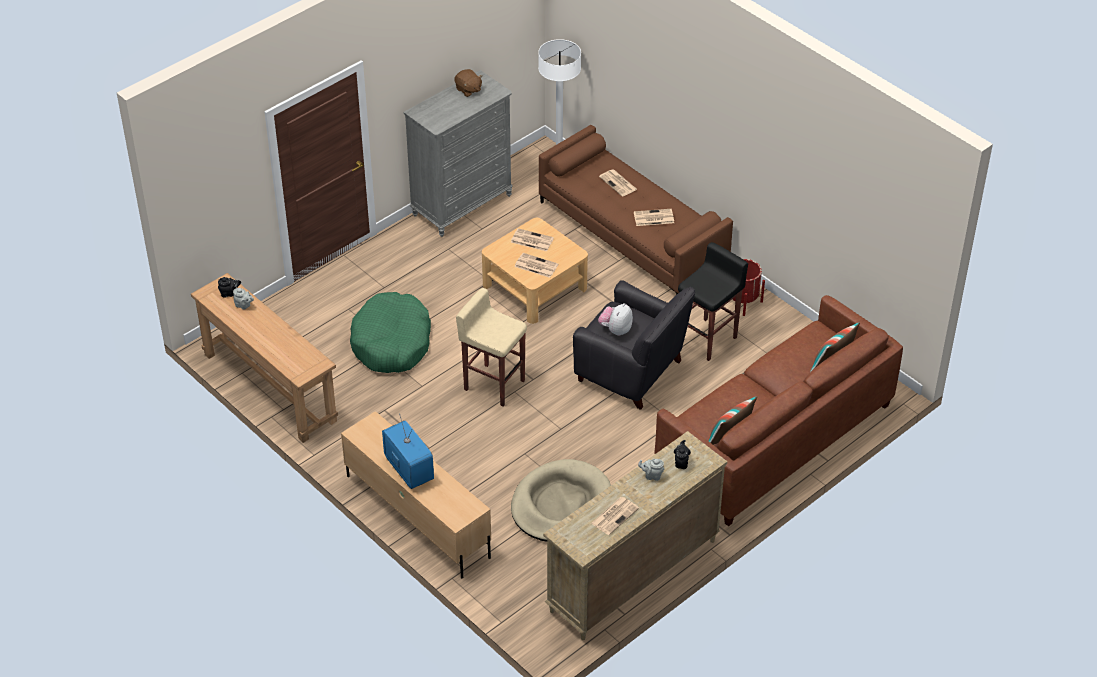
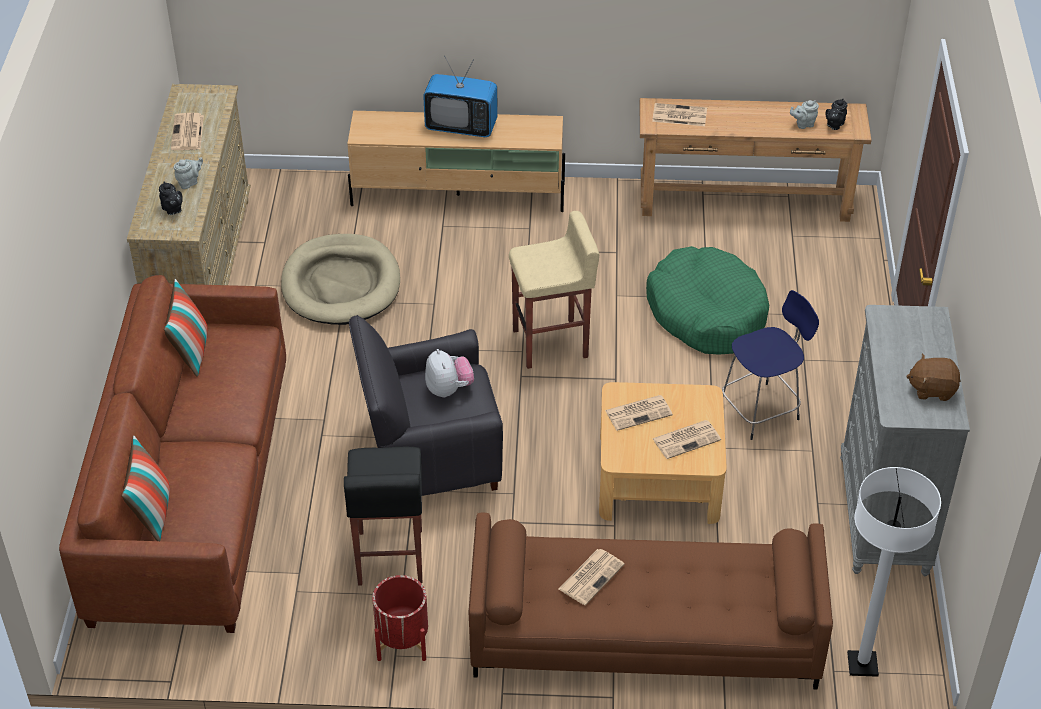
camera: 135 degrees right, 0 degrees up
newspaper [599,169,638,197] -> newspaper moved to [652,103,707,126]
none -> blue stool [722,290,819,440]

